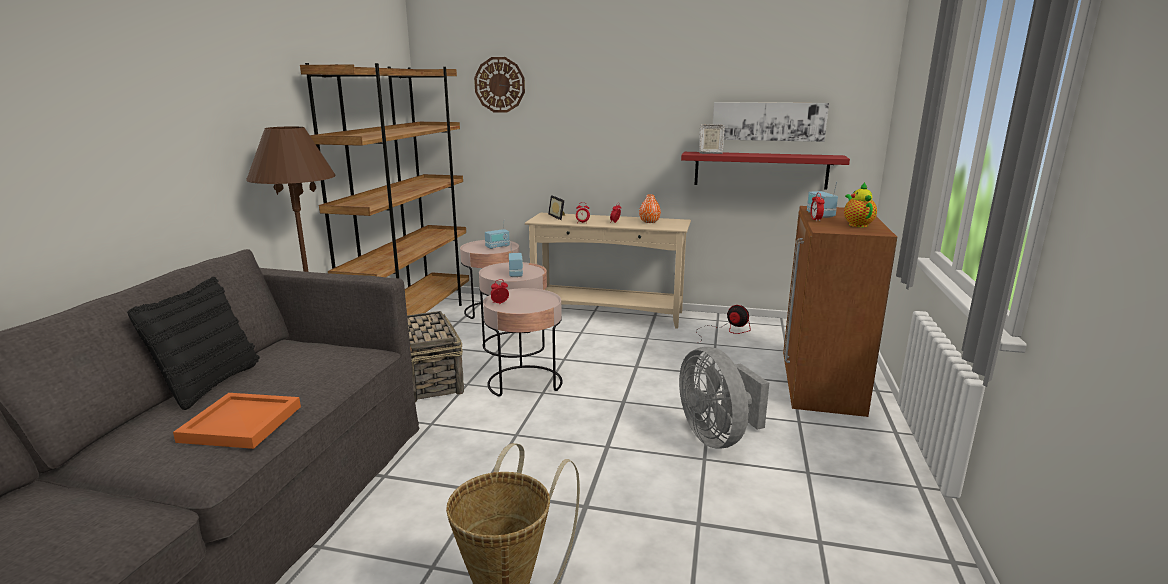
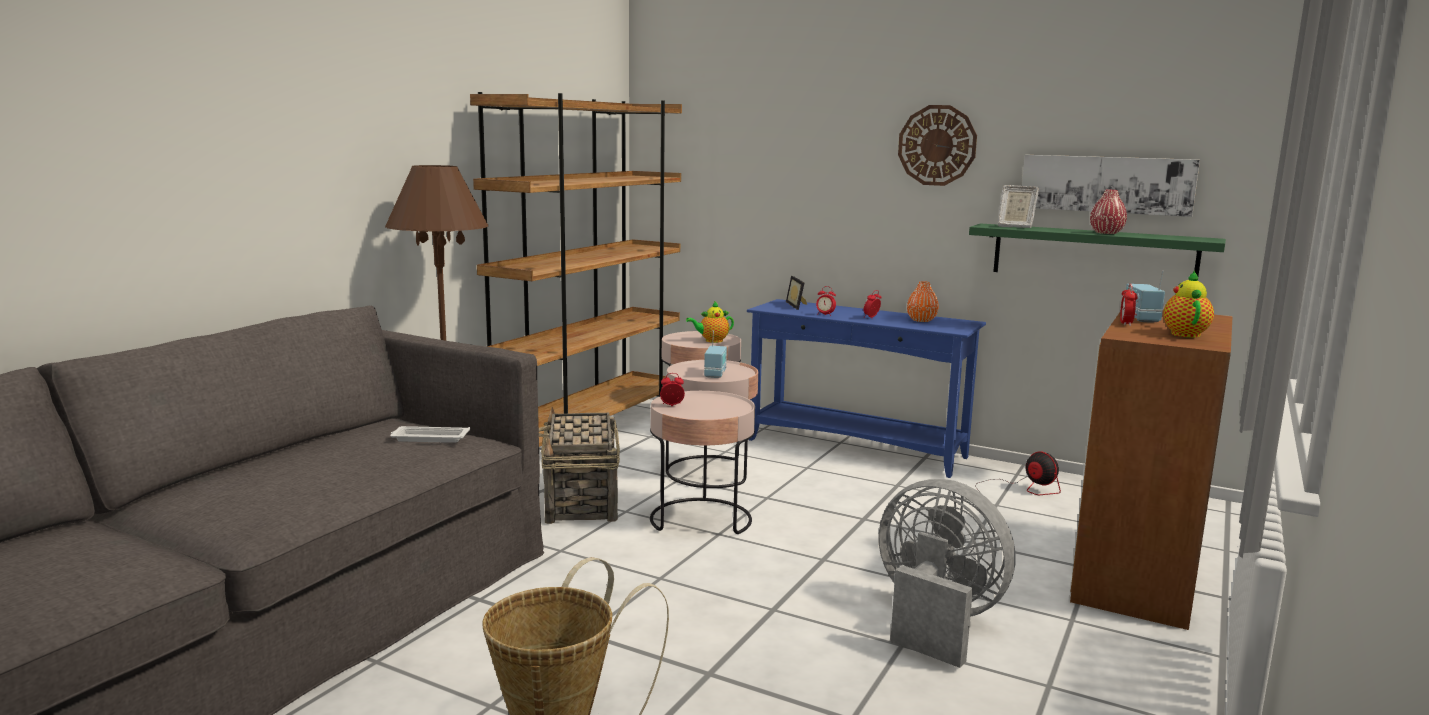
camera: 15 degrees right, 5 degrees down
black pillow [127,277,260,410] -> none
orange tray [173,393,301,449] -> none
wall clock [474,57,525,113] -> wall clock moved to [898,105,977,186]
radio [485,223,510,249] -> teapot [686,301,734,343]
beige console table [525,213,691,329] -> blue console table [747,299,986,478]
grey fan [679,347,769,449] -> grey fan turned 135 degrees clockwise [879,479,1016,668]
red shelf [681,152,850,190] -> green shelf [969,223,1226,276]
none -> white tray [390,426,470,443]
none -> red vase [1090,190,1127,234]

